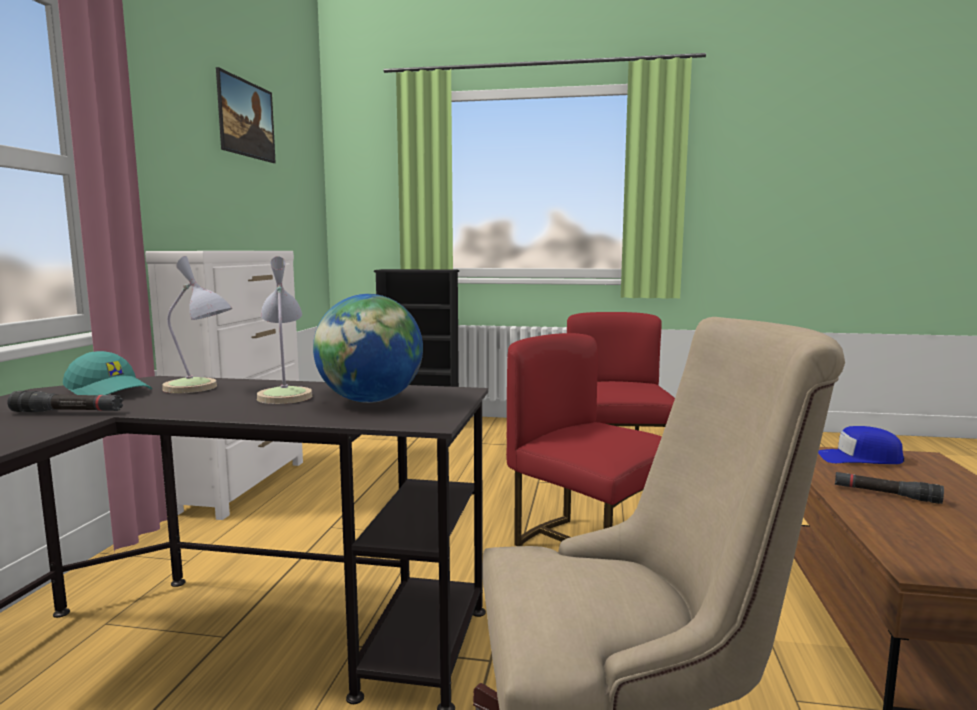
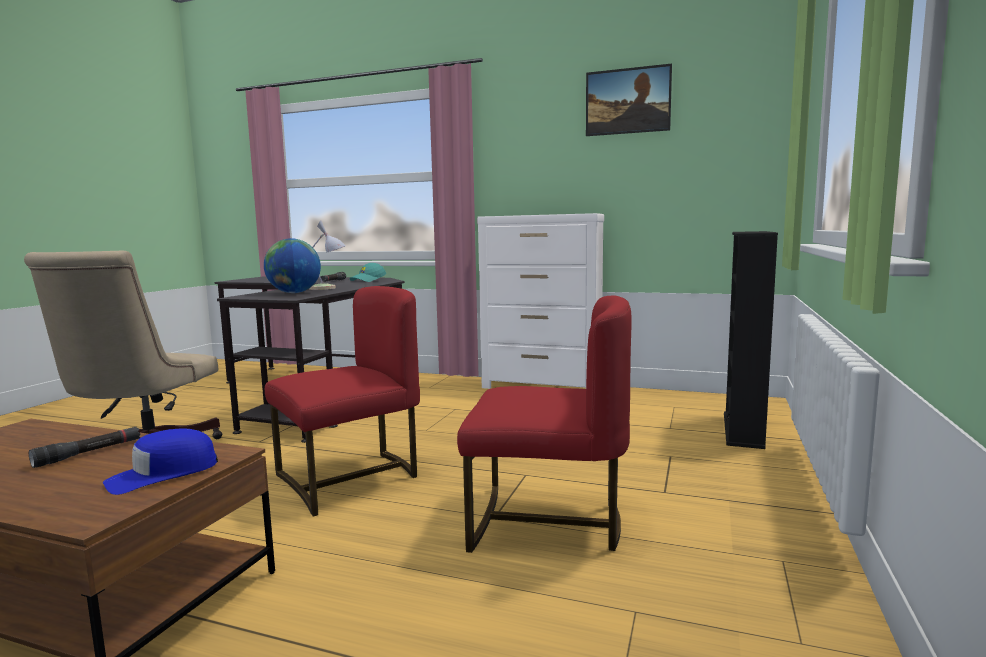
camera: 100 degrees right, 0 degrees up
table lamp [162,256,232,393] -> none
blue cap [818,426,904,464] -> blue cap turned 150 degrees counterclockwise [103,429,218,495]

